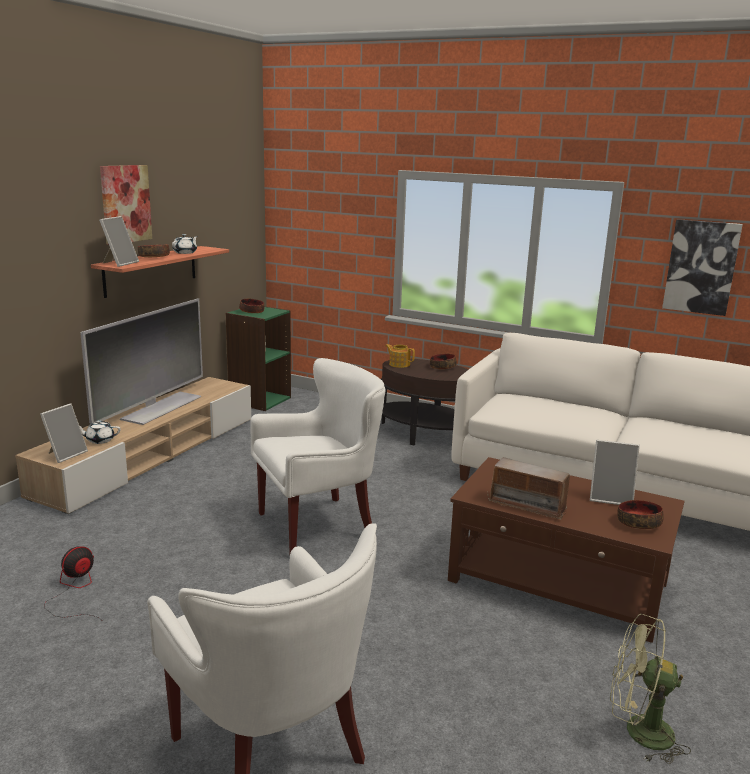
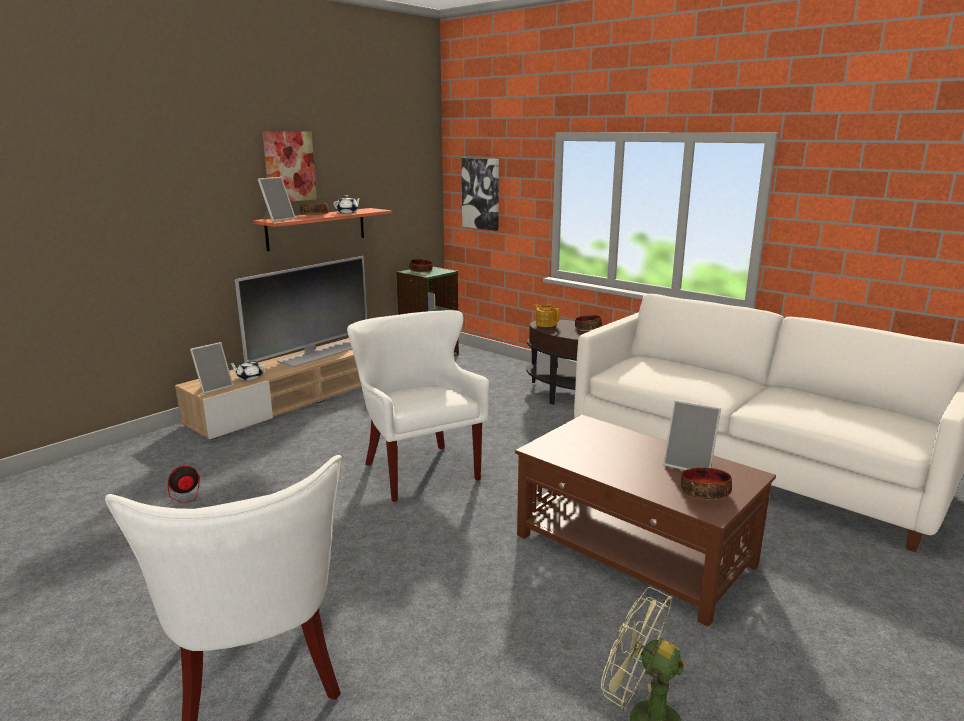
camera: 15 degrees right, 0 degrees up
white armchair [250,358,385,553] -> white armchair turned 105 degrees counterclockwise [347,310,489,502]
radio [487,457,574,520] -> none
picture [662,219,743,316] -> picture moved to [462,158,499,231]

